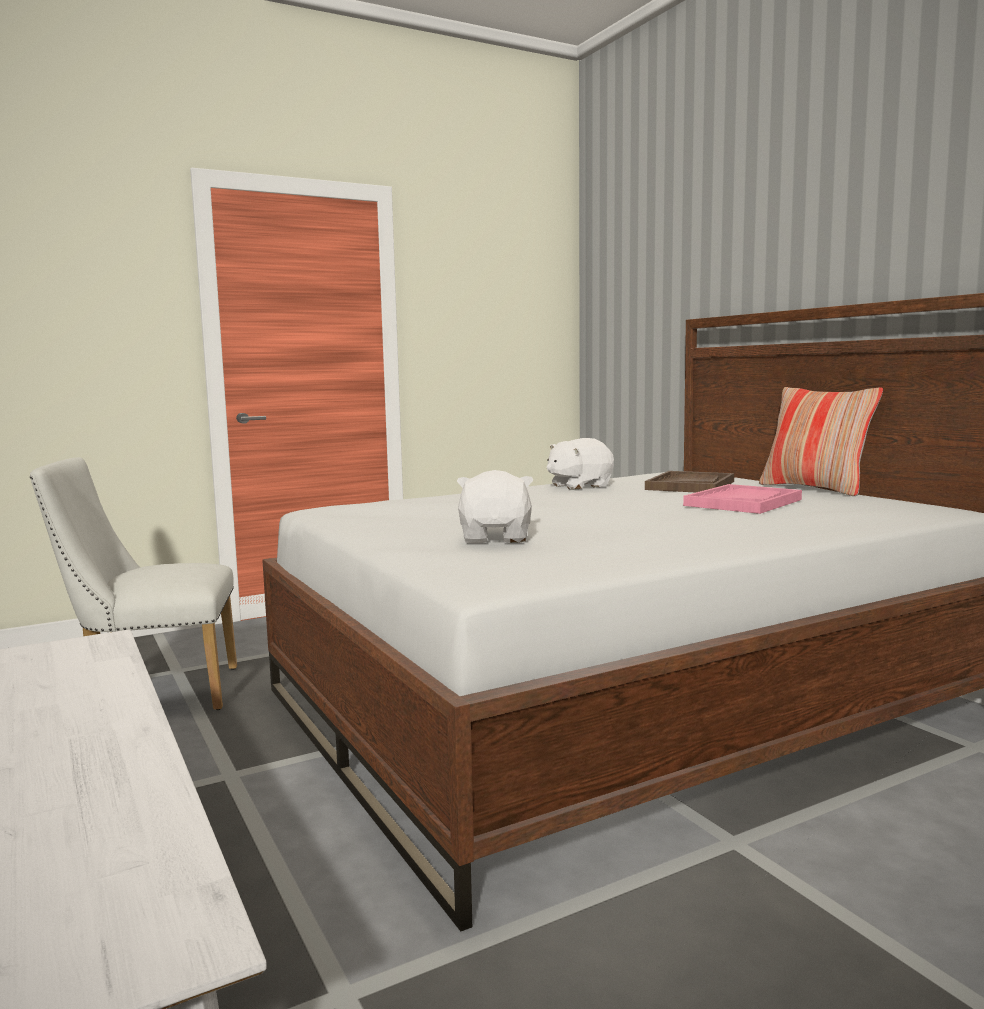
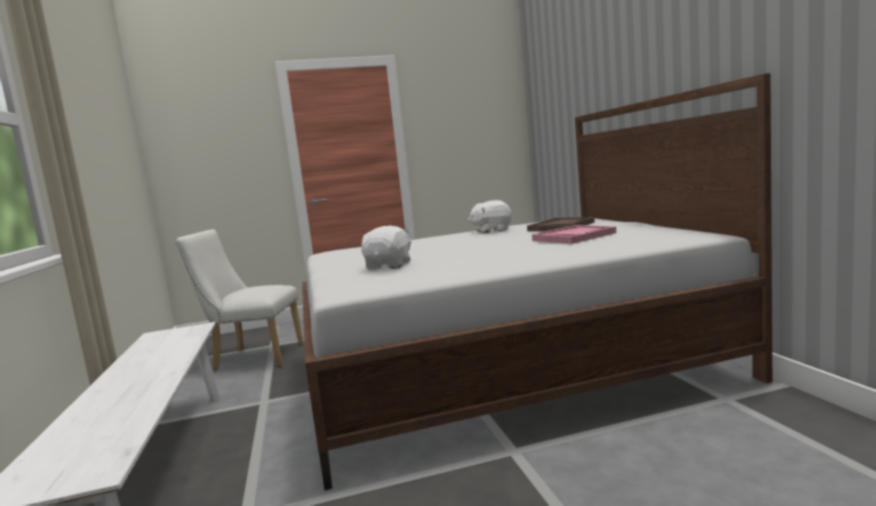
camera: 15 degrees right, 0 degrees up
pillow [759,387,883,496] -> none

